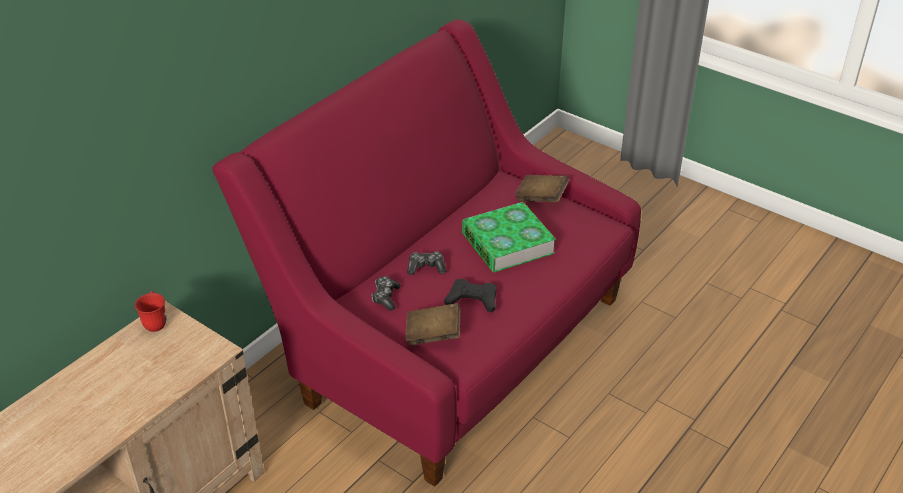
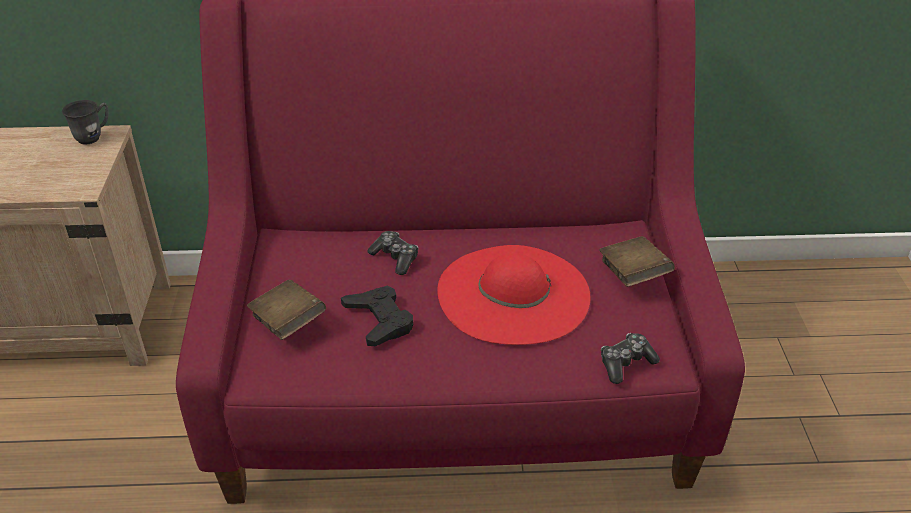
camera: 50 degrees right, 0 degrees up
red mug [135,291,166,332] -> grey mug [62,100,108,145]
game controller [371,276,401,310] -> game controller moved to [601,333,660,384]
book [462,202,556,272] -> red hat [437,245,591,345]

